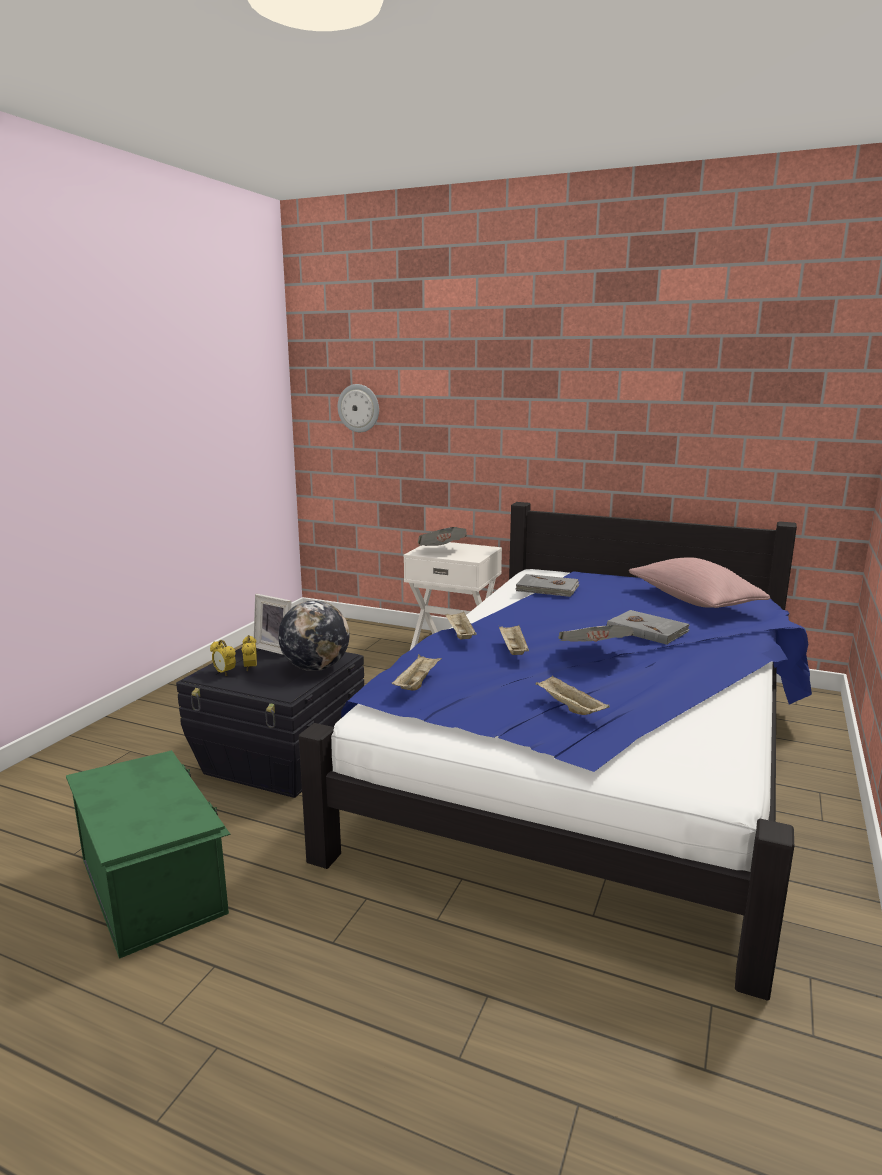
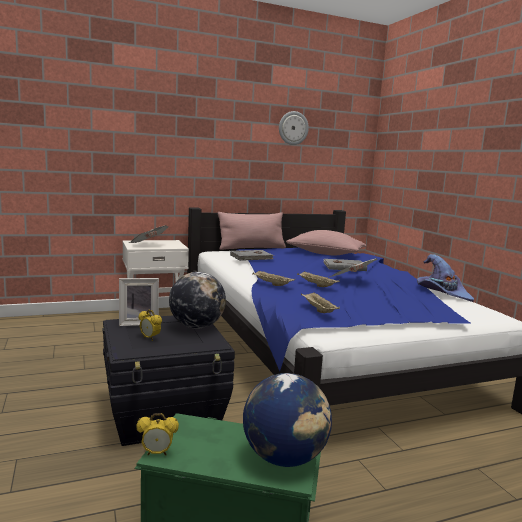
camera: 45 degrees left, 5 degrees down
alarm clock [210,640,236,676] -> alarm clock moved to [136,413,179,455]
wall clock [338,384,379,432] -> wall clock moved to [279,111,309,145]
beige tray [536,675,610,715] -> none
none -> pink pillow [218,212,286,250]
none -> globe [243,373,332,467]
none -> purple hat [417,254,474,302]

